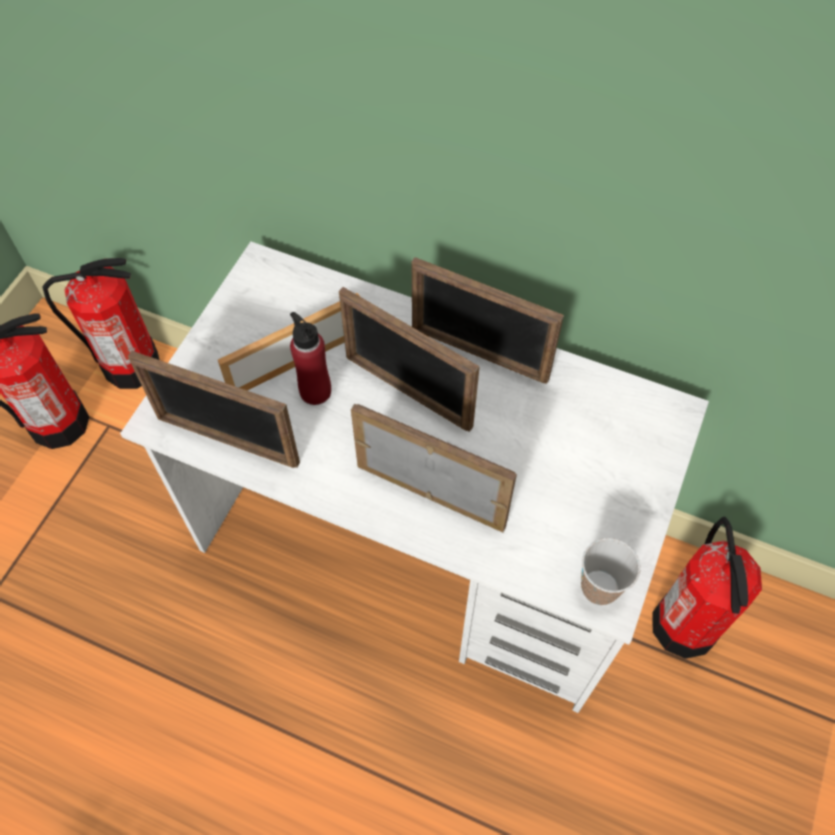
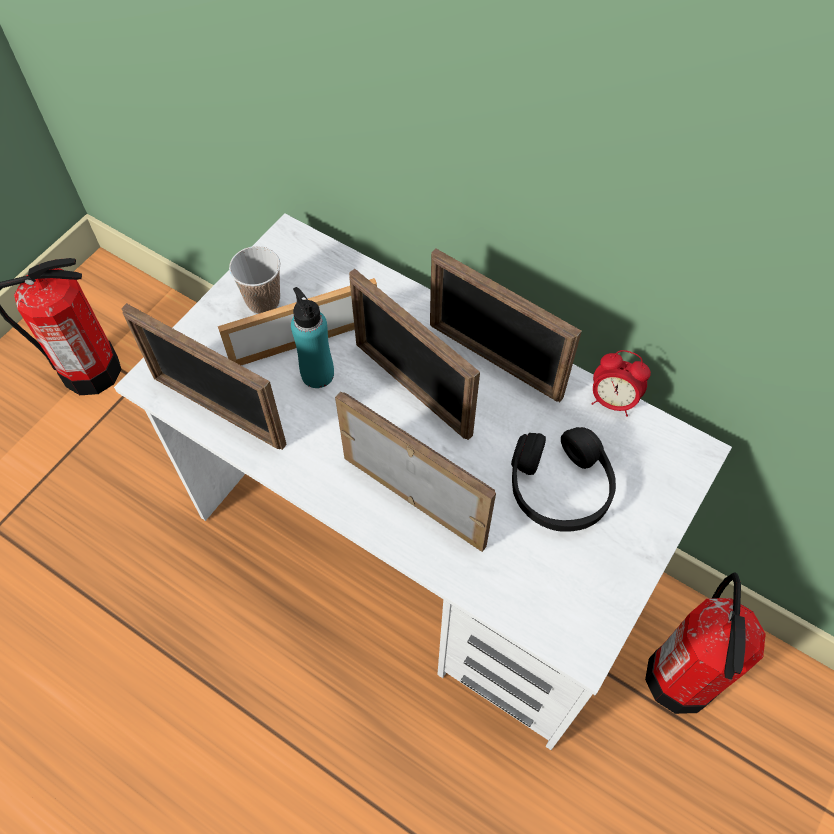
camera: 10 degrees right, 0 degrees up
fire extinguisher [42,258,160,389] -> none
red bottle [290,312,331,405] -> turquoise bottle [291,287,334,388]
cup [581,538,640,605] -> cup moved to [229,246,280,314]
none -> black headphones [511,427,616,532]
none -> alarm clock [591,350,651,417]

